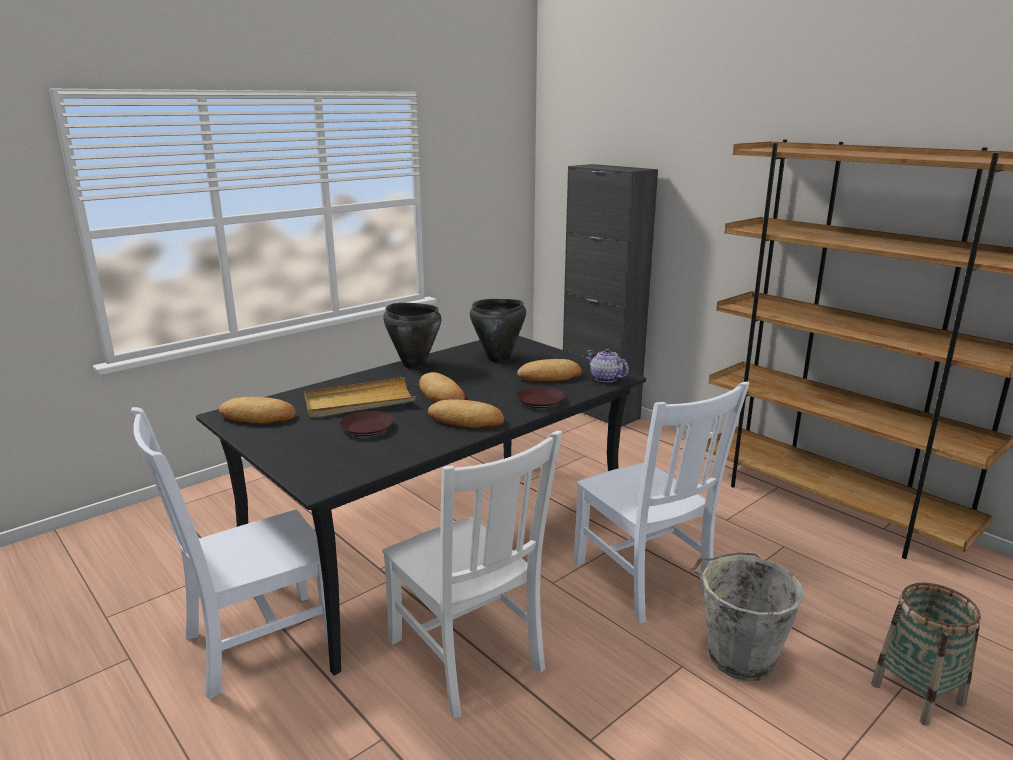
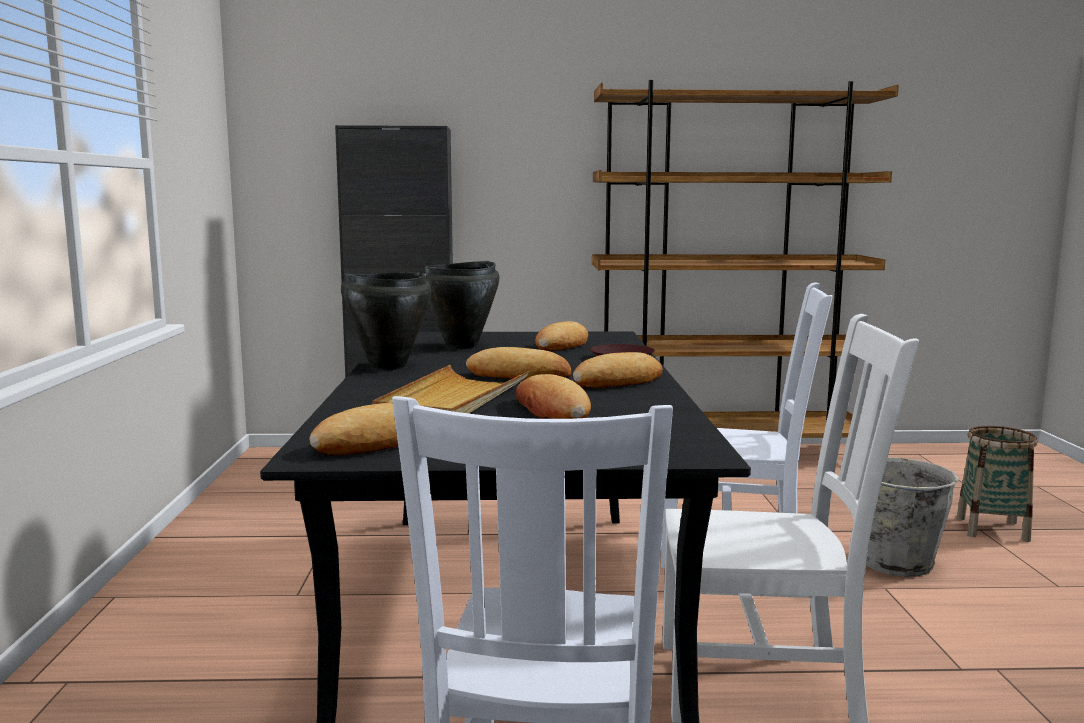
camera: 50 degrees left, 10 degrees down
brown plate [340,411,394,436] -> bread [516,374,591,419]
teapot [587,348,629,383] -> none

